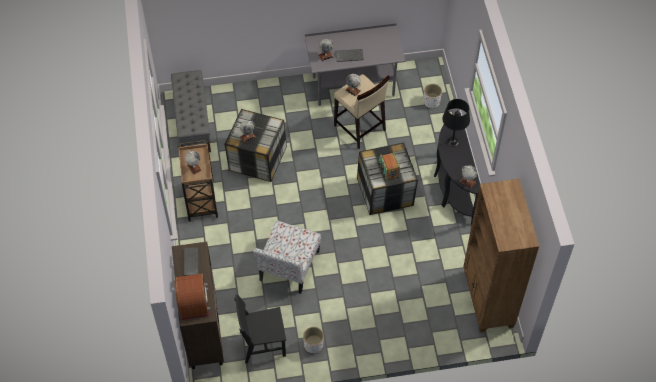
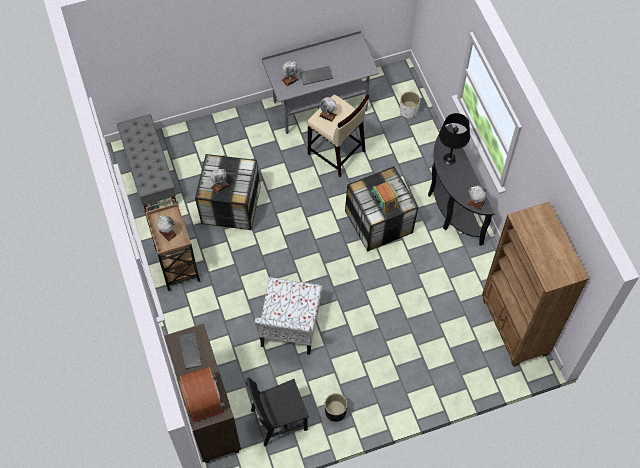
camera: 10 degrees left, 5 degrees up
white planter [303,327,324,353] -> black planter [325,393,348,422]

